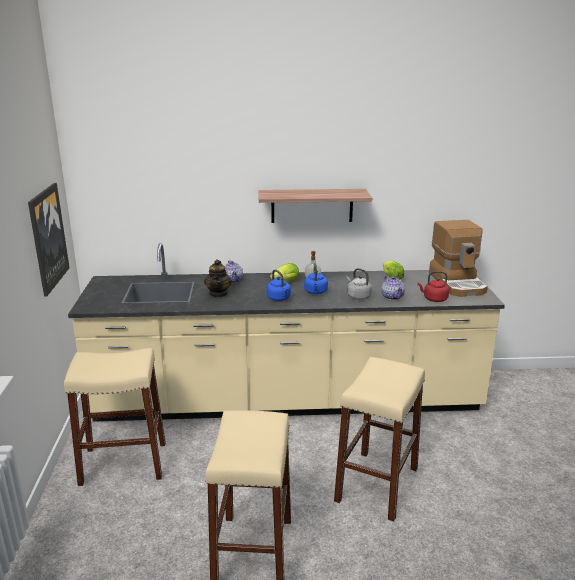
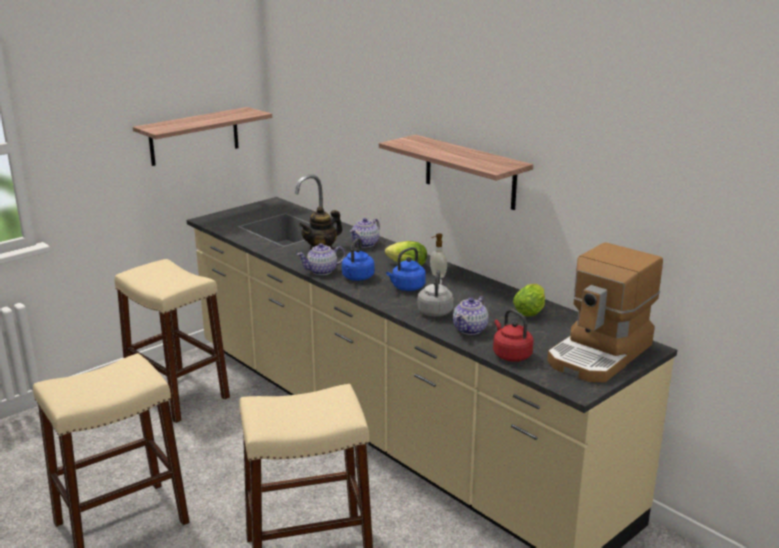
camera: 50 degrees right, 0 degrees up
picture [28,183,70,297] -> shelf [133,107,272,166]
none -> teapot [297,243,346,275]

